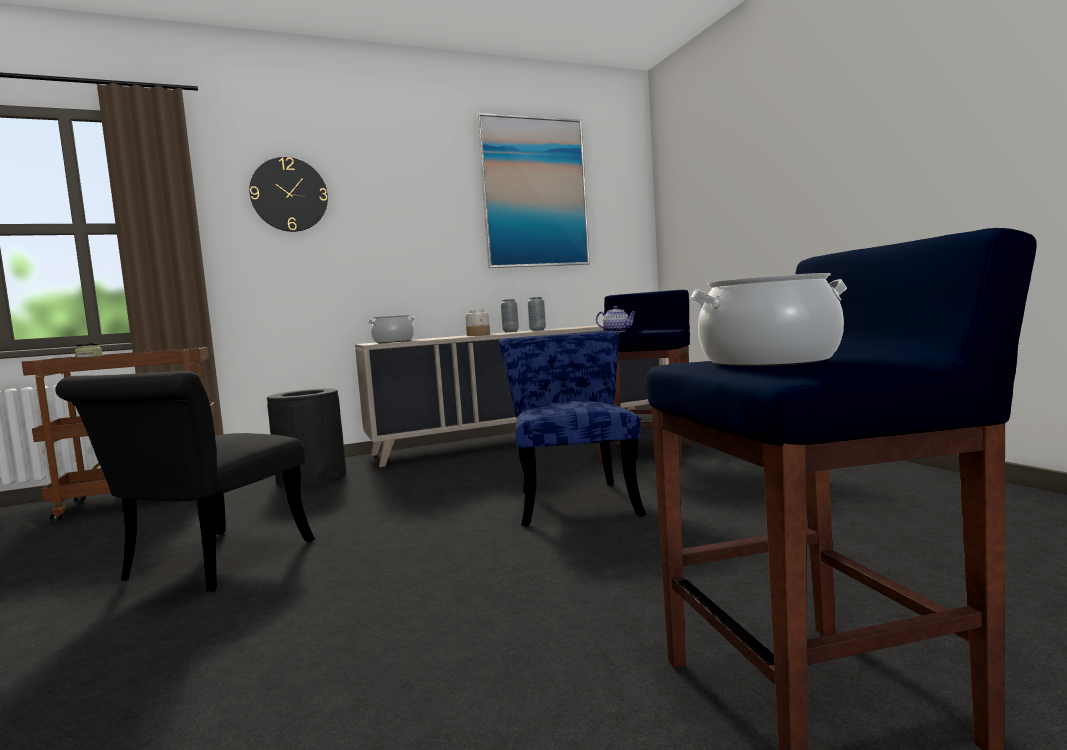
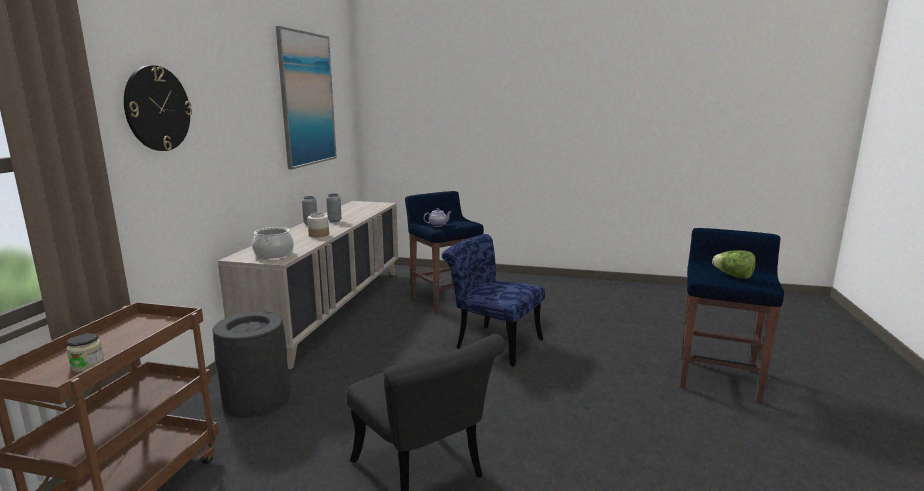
camera: 55 degrees left, 10 degrees up
cooking pot [690,273,847,367] -> lettuce [712,250,756,279]

